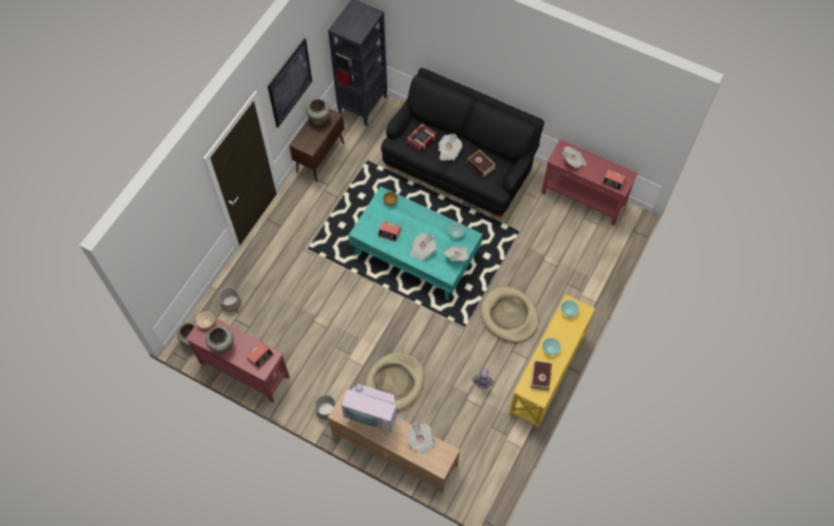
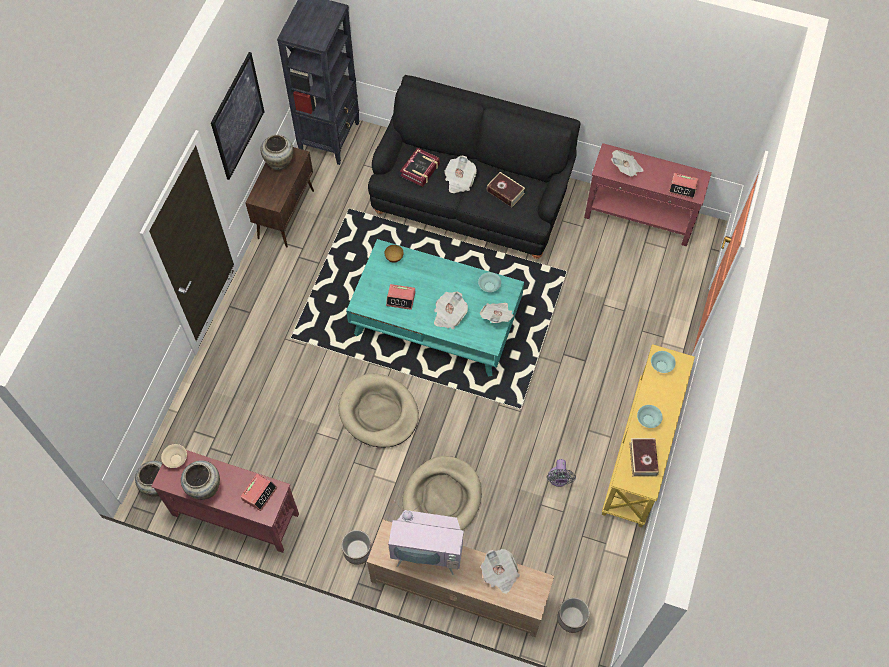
camera: 10 degrees left, 0 degrees up
planter [218,287,241,312] -> planter moved to [557,598,590,633]
beige dog bed [480,286,539,342] -> beige dog bed moved to [338,373,419,448]

